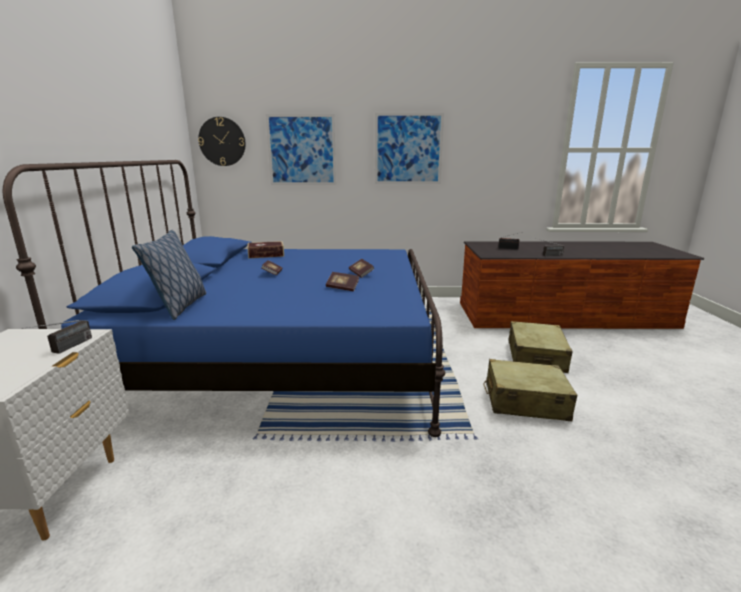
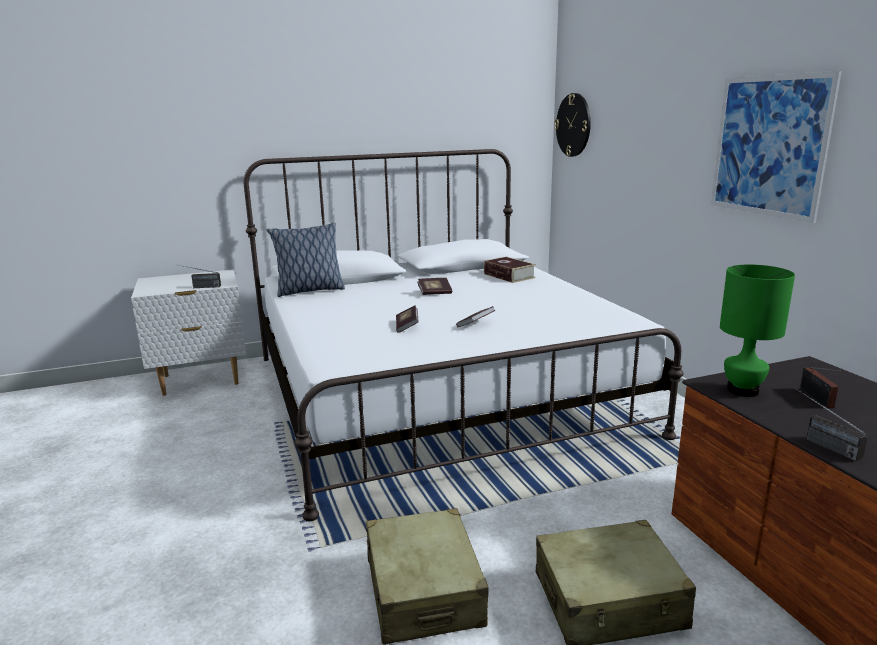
camera: 70 degrees right, 0 degrees up
blue bed [3,160,445,437] -> white bed [244,149,684,521]
picture [266,114,336,185] -> none
none -> green table lamp [720,264,795,397]

